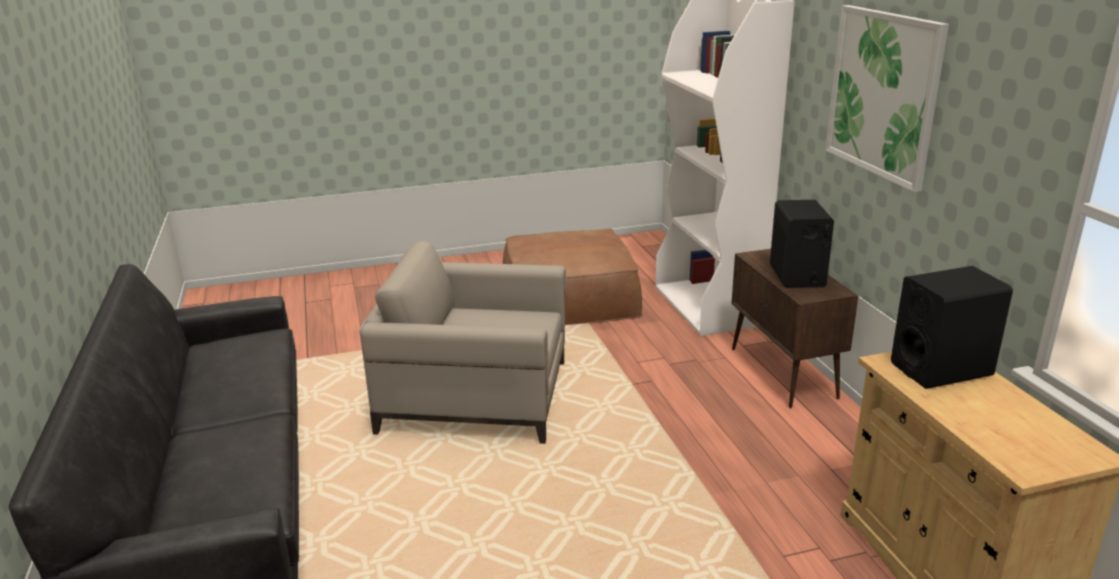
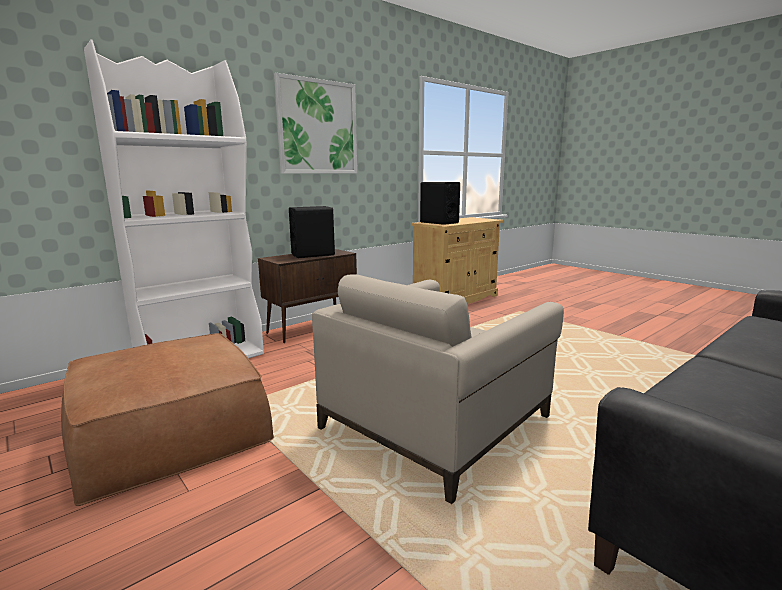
camera: 115 degrees left, 10 degrees down
beige armchair [359,241,566,444] -> beige armchair turned 60 degrees clockwise [312,275,564,504]

